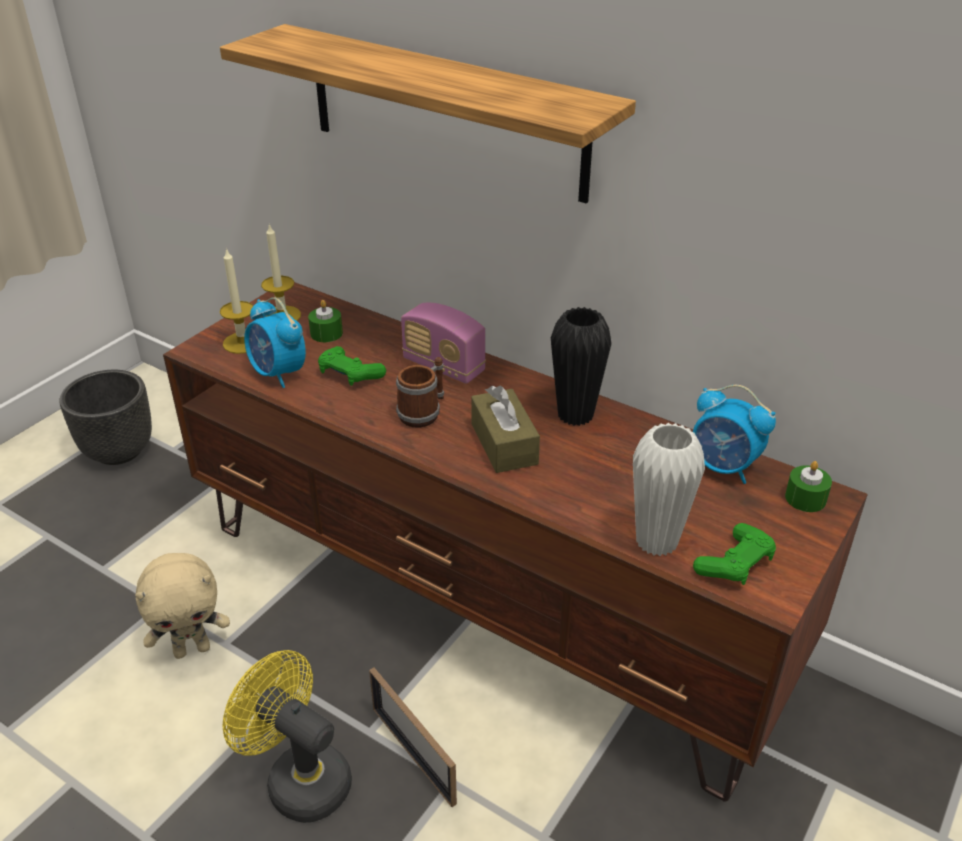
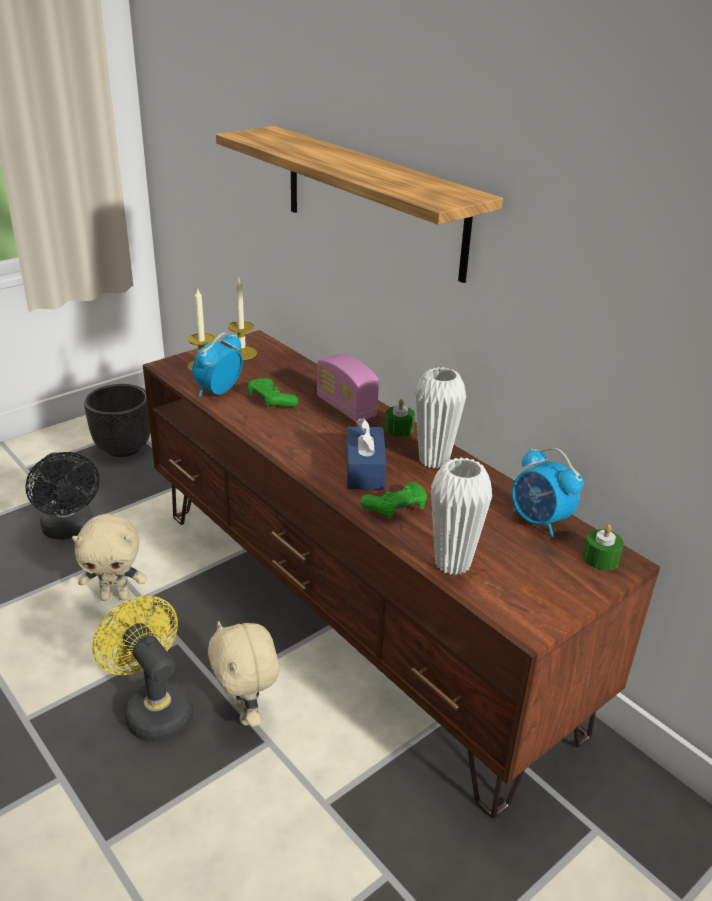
camera: 15 degrees right, 5 degrees down
alarm clock [244,297,306,388] -> alarm clock turned 60 degrees clockwise [192,333,243,396]
green candle [308,300,343,342] -> green candle moved to [385,399,415,437]
picture frame [369,667,457,807] -> beige plush toy [208,621,280,727]
mug [396,357,444,428] -> none
brown tissue box [471,386,540,473] -> blue tissue box [347,418,386,490]
black vase [551,307,612,426] -> white vase [415,367,466,469]
green game controller [693,523,776,585] -> green game controller moved to [360,482,427,519]
none -> black fan [26,452,100,540]

